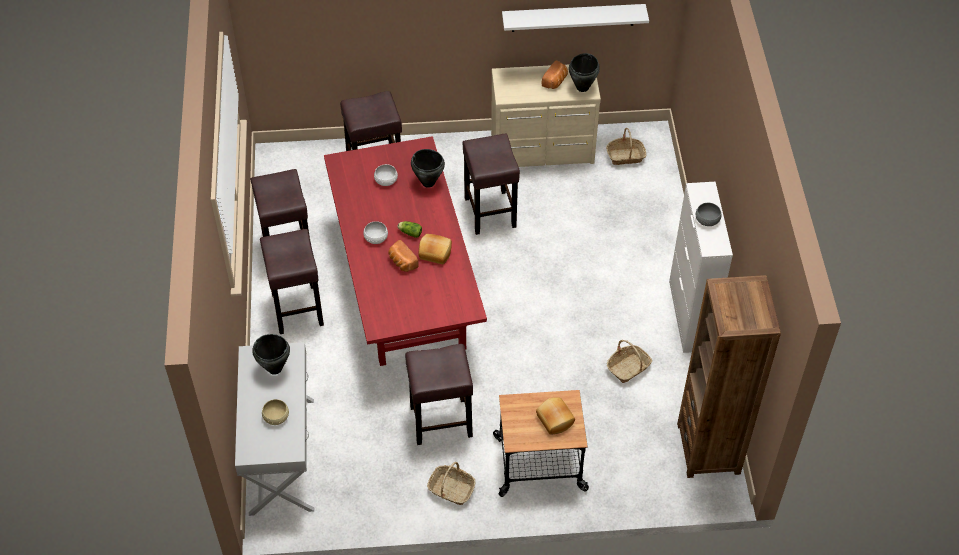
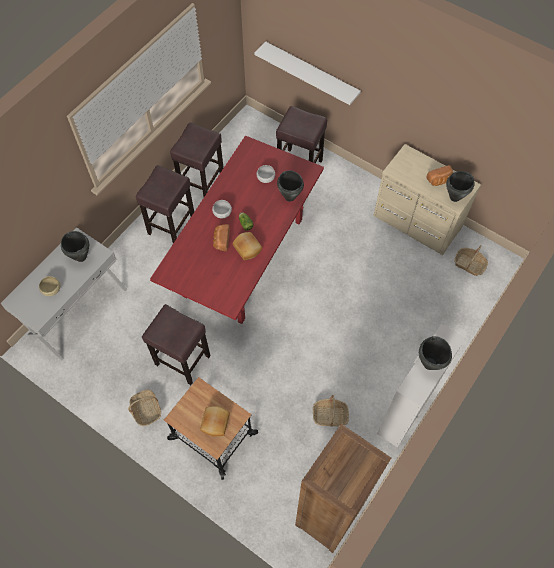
camera: 40 degrees right, 10 degrees up
brown stool [462,134,520,235] -> none
white shelf [502,4,649,32] -> white shelf moved to [254,42,361,105]
grey bowl [696,203,721,226] -> black cooking pot [419,336,452,370]

